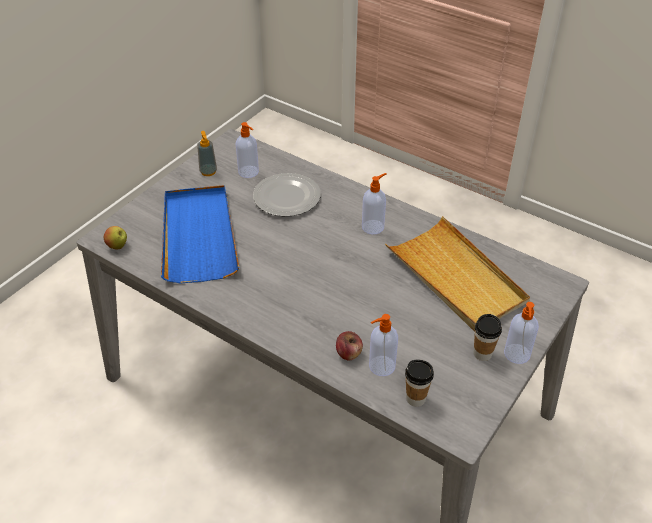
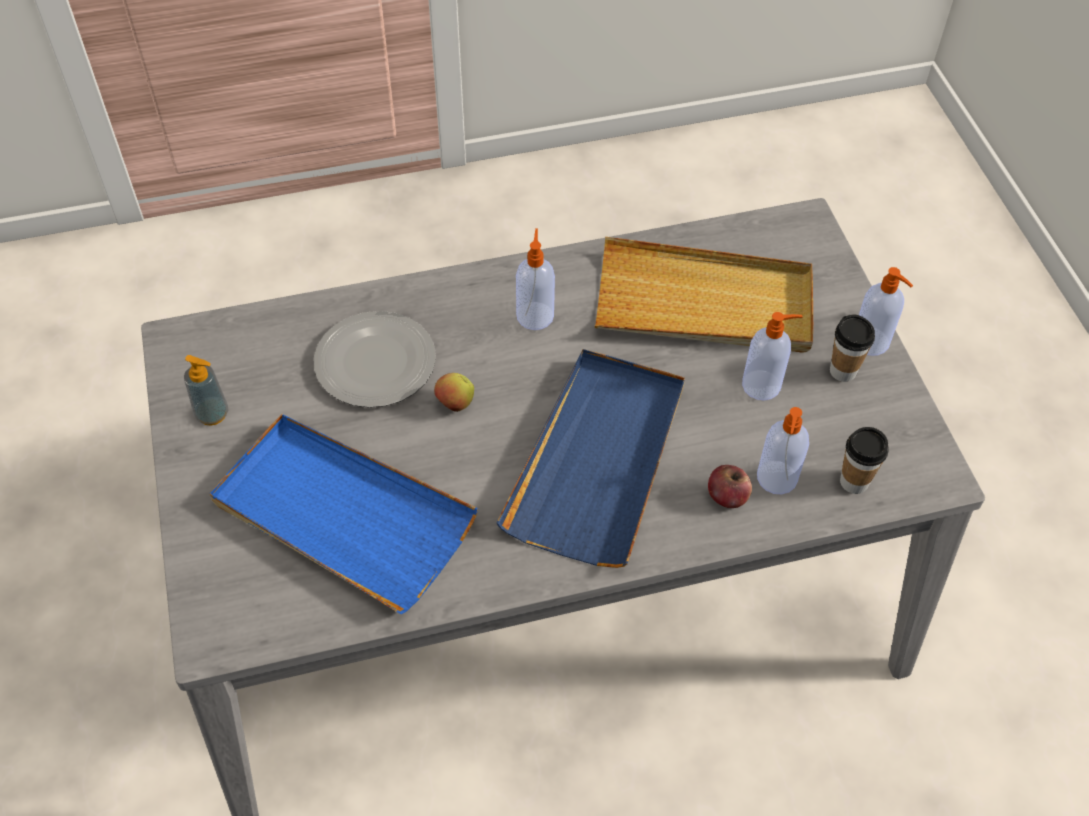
camera: 50 degrees left, 10 degrees up
apple [104,226,127,249] -> apple moved to [434,373,474,412]
soap dispenser [236,122,259,178] -> soap dispenser moved to [742,312,803,401]
none -> blue tray [497,349,685,568]

